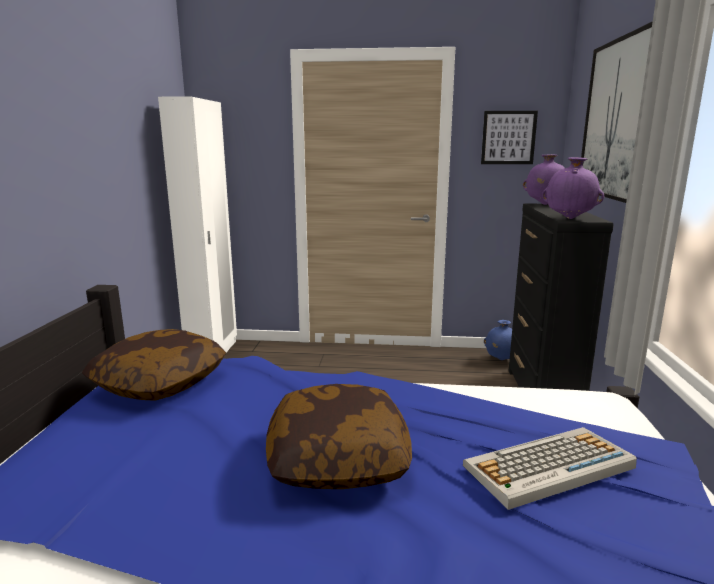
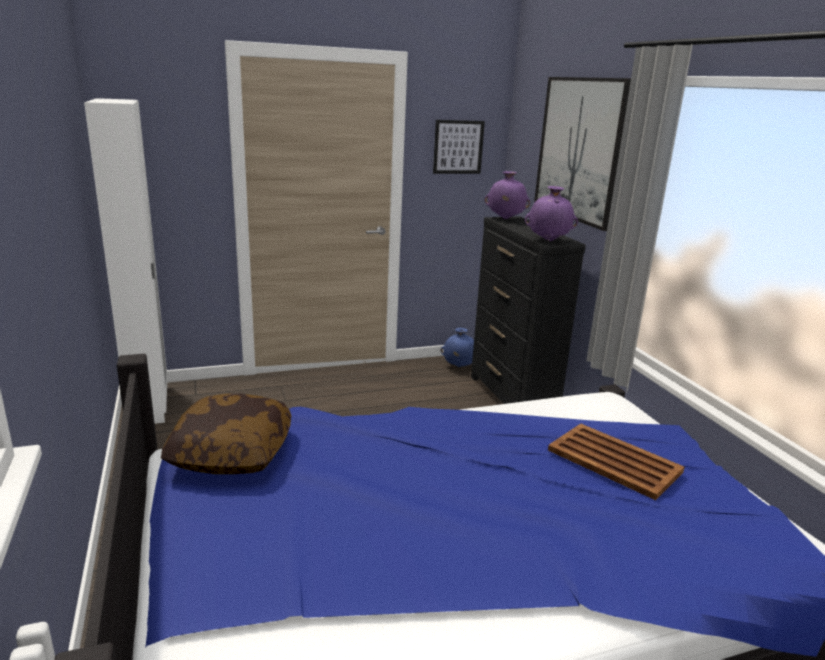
camera: 25 degrees left, 5 degrees up
pillow [266,384,412,489] -> none
keyboard [463,427,637,510] -> brown tray [548,423,685,500]

